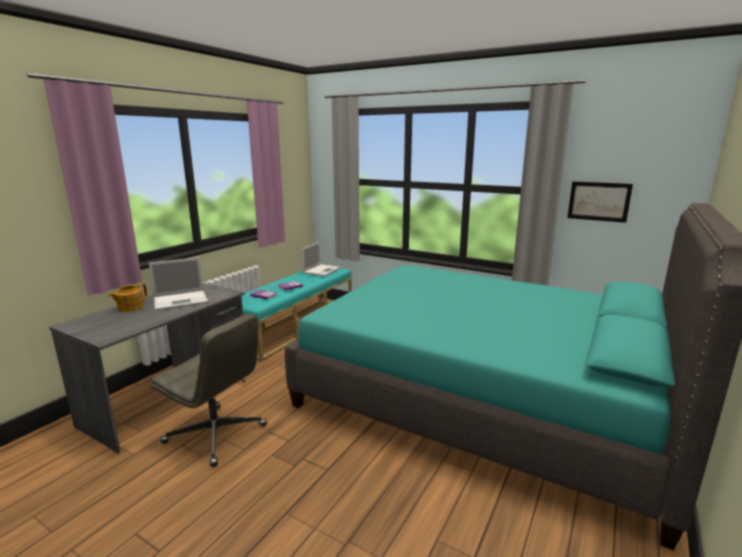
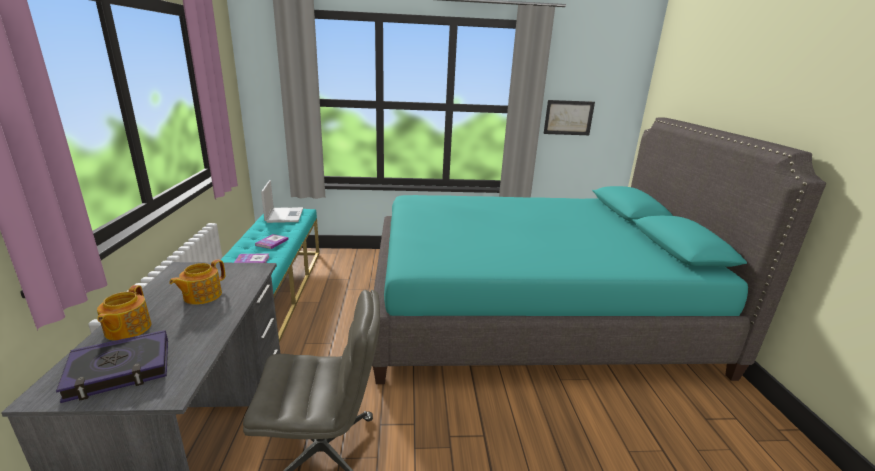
camera: 35 degrees left, 5 degrees up
laptop [149,257,208,311] -> teapot [169,259,225,305]
none -> book [56,330,168,403]

